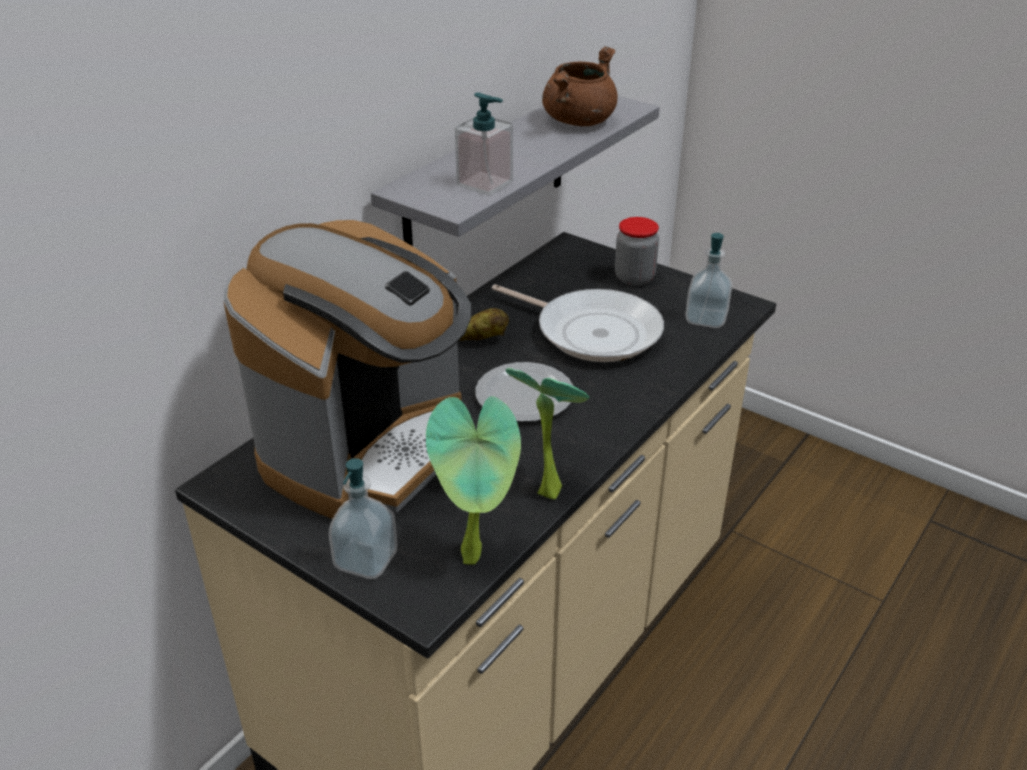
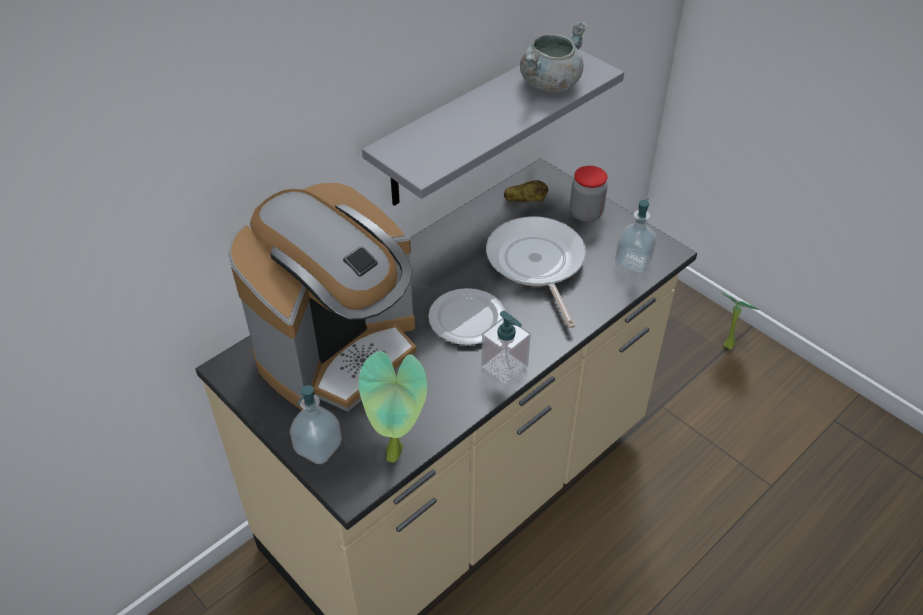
camera: 10 degrees right, 10 degrees up
soap dispenser [455,92,513,196] -> soap dispenser moved to [481,311,531,385]
potato [459,308,509,341] -> potato moved to [504,180,548,202]
frying pan [492,284,664,362] -> frying pan turned 150 degrees counterclockwise [486,217,586,328]
potted plant [505,368,589,499] -> potted plant moved to [722,293,759,350]
brown cooking pot [542,46,618,126] -> grey cooking pot [520,21,588,92]

